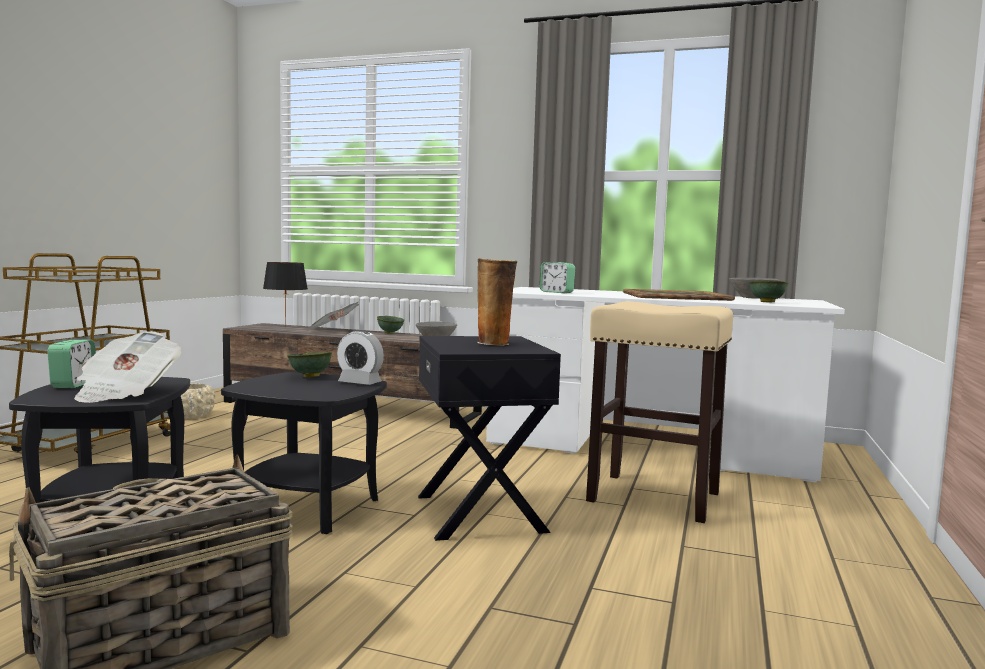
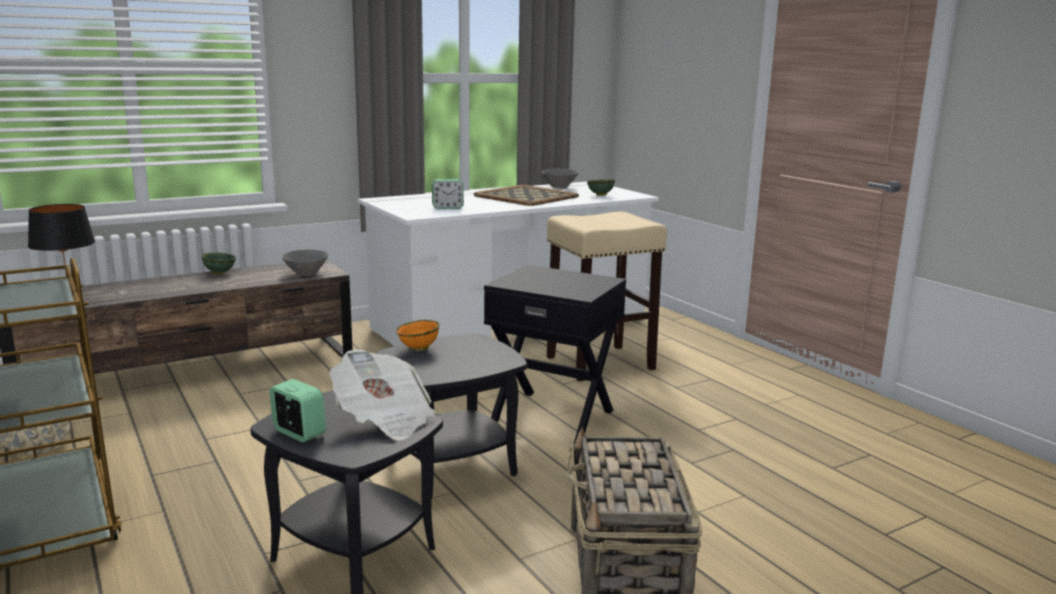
camera: 50 degrees left, 10 degrees up
green bowl [287,352,332,377] -> orange bowl [396,320,440,351]
newspaper [308,302,359,329] -> none
alarm clock [337,331,384,385] -> none
vase [477,258,517,346] -> none

